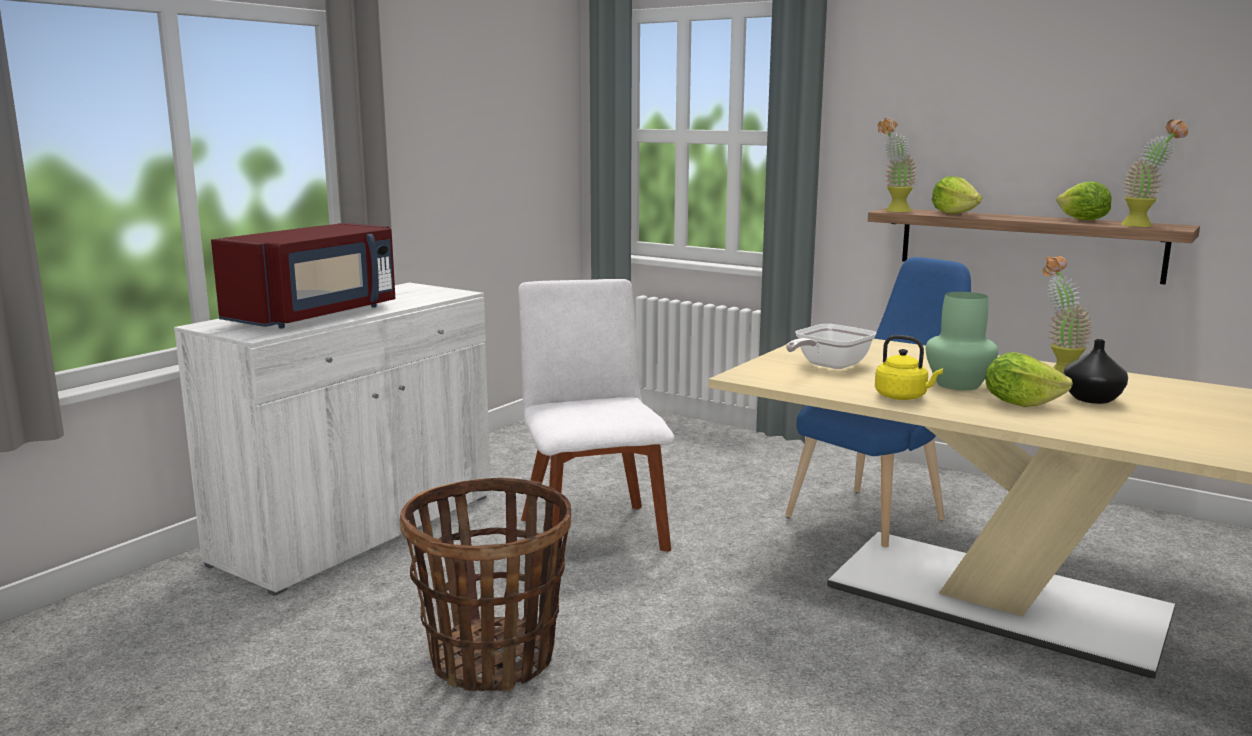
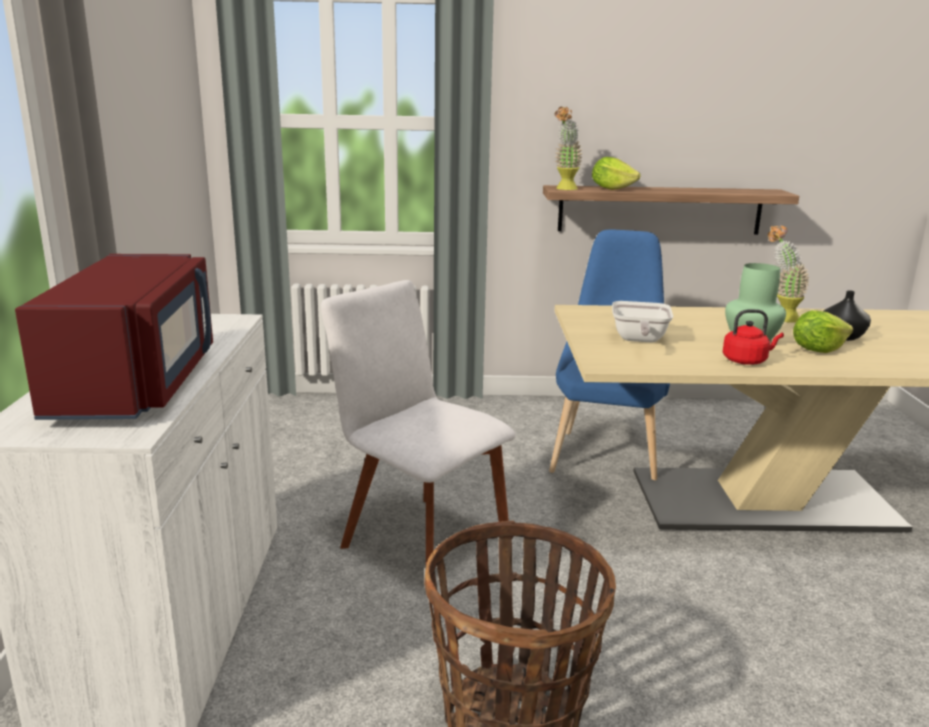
camera: 35 degrees left, 5 degrees up
yellow kettle [875,335,943,400] -> red kettle [723,309,784,365]
lettuce [1056,181,1112,220] -> none
potted plant [1121,119,1188,227] -> none

